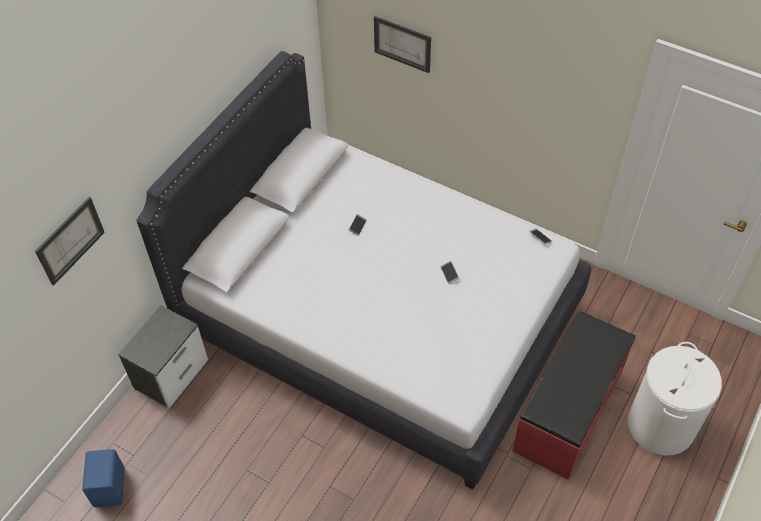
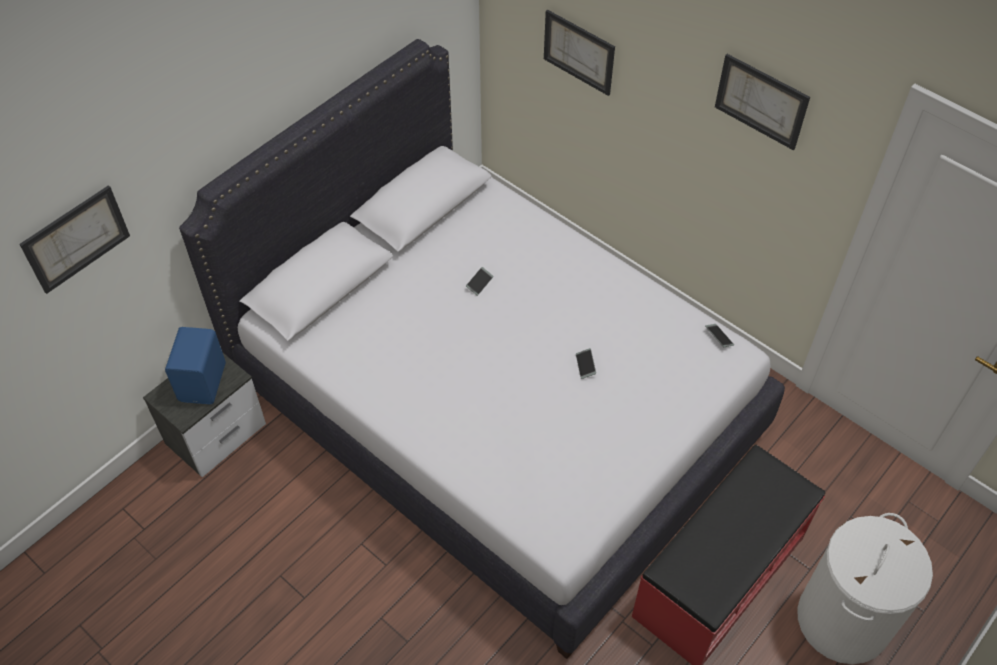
camera: 10 degrees right, 0 degrees up
blue speaker [82,449,125,508] -> blue speaker moved to [165,327,226,404]
none -> picture [715,54,810,150]

